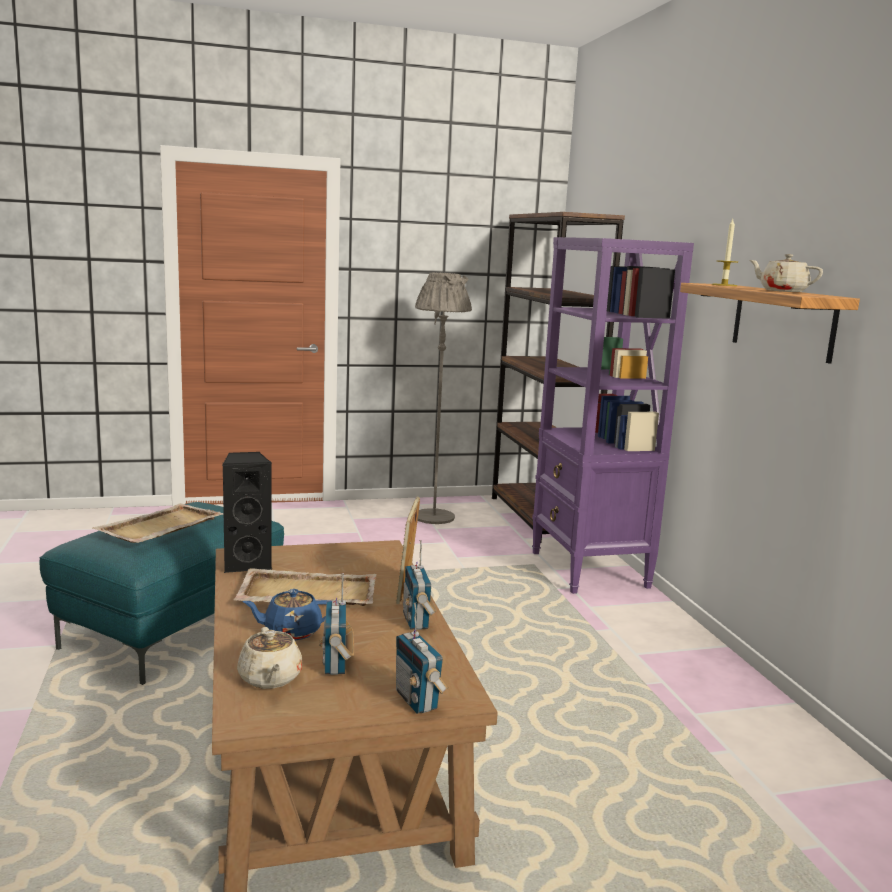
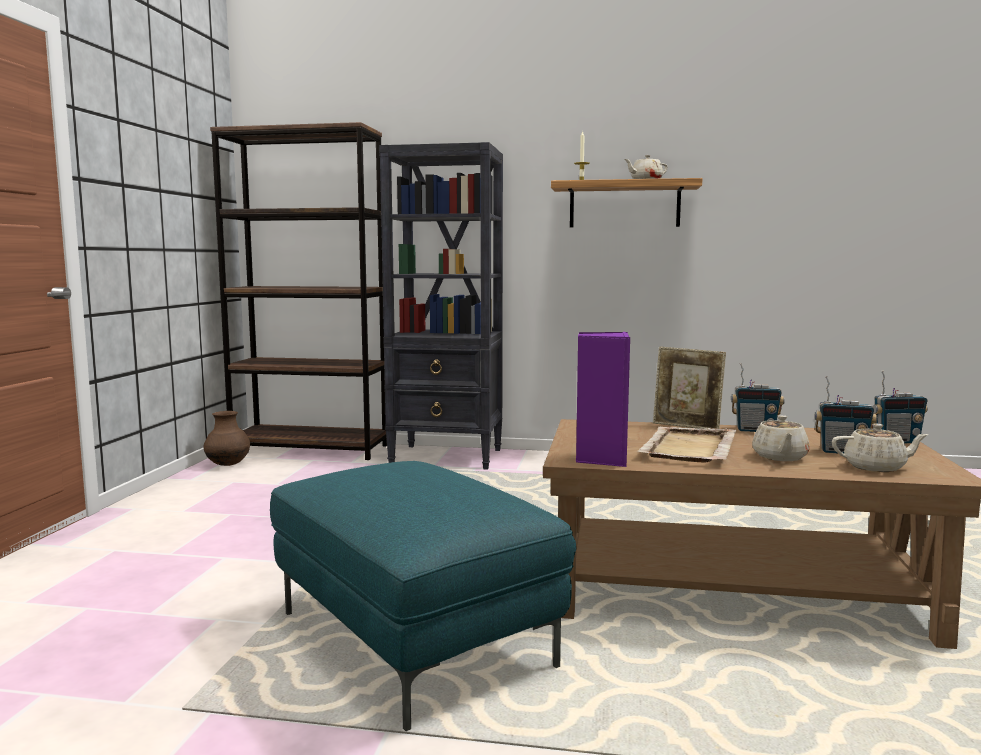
camera: 65 degrees left, 5 degrees down
beige tray [92,503,224,543] -> none
black speaker [222,452,273,573] -> purple speaker [576,332,630,467]
blue teapot [242,589,330,640] -> beige teapot [752,415,809,461]
grey floor lamp [415,272,472,524] -> none
purple bookcase [532,237,694,594] -> black bookcase [379,142,503,470]
none -> brown vase [204,411,250,466]

